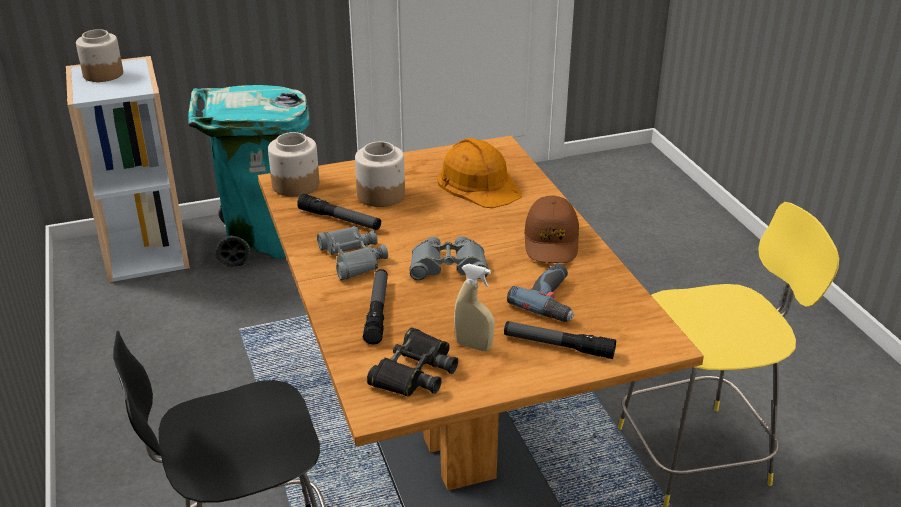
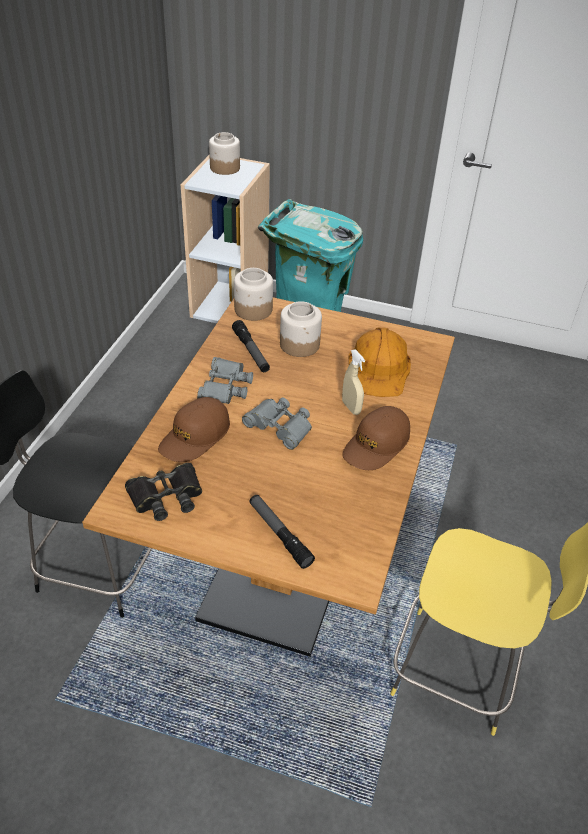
camera: 35 degrees right, 10 degrees up
flashlight [363,269,388,344] -> brown cap [158,397,230,462]
beige spray bottle [454,264,495,351] -> beige spray bottle moved to [342,349,365,415]
power drill [507,263,574,322] -> none

